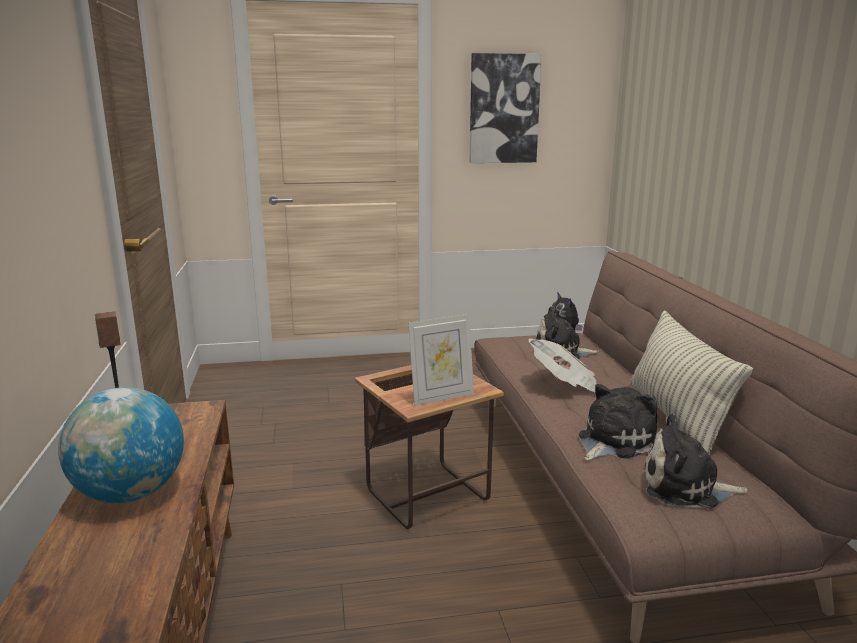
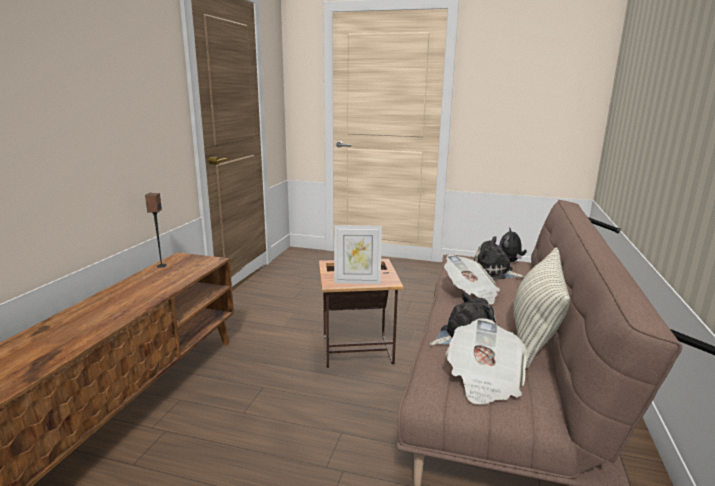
camera: 25 degrees right, 0 degrees up
globe [58,387,184,503] -> none
picture [469,53,542,163] -> none
plush toy [645,414,748,508] -> newspaper [446,318,527,404]

